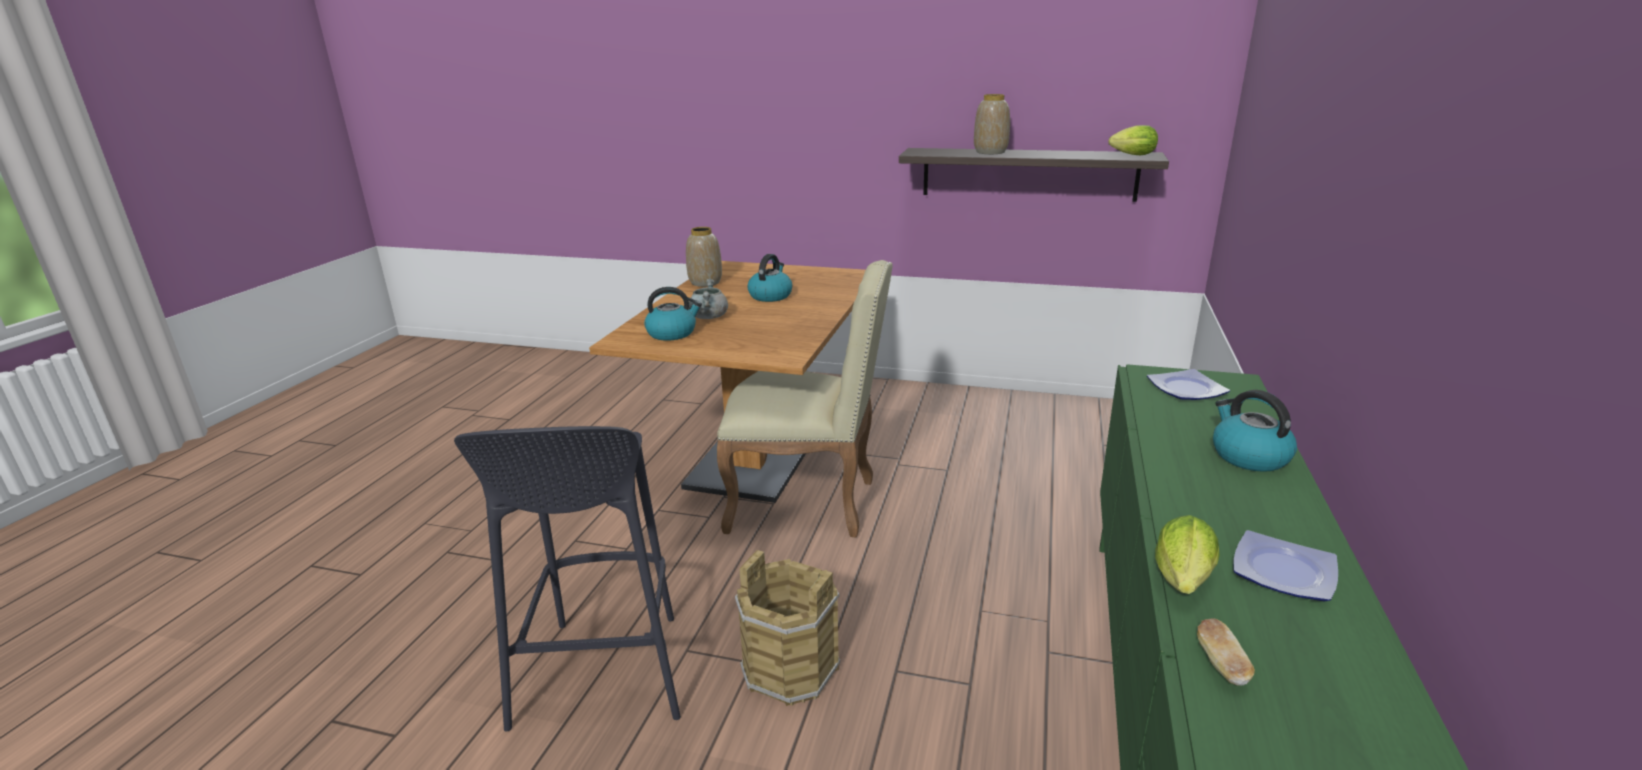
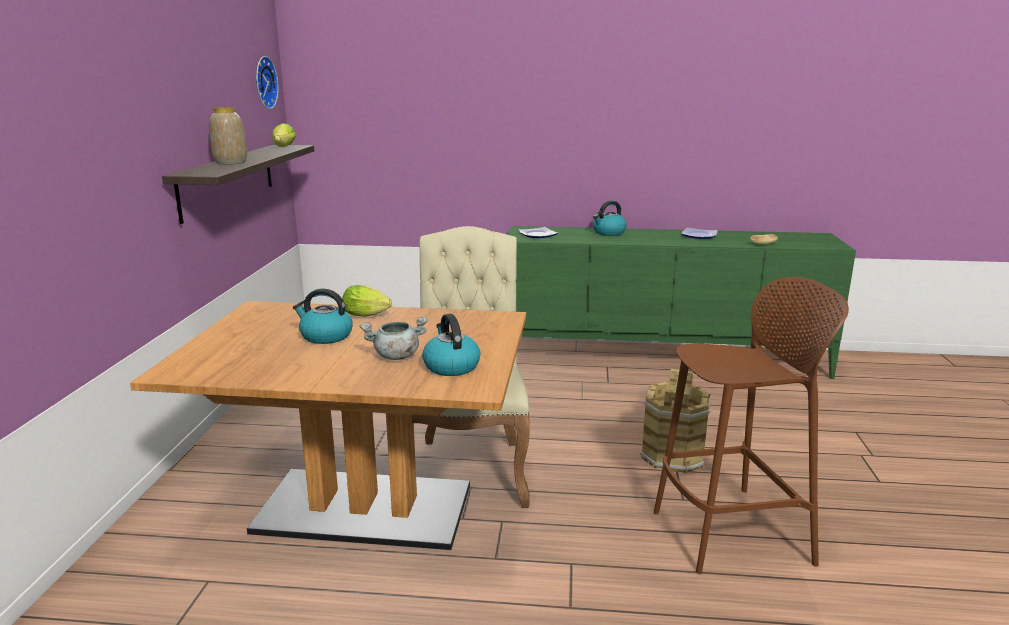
camera: 100 degrees left, 5 degrees down
grey stool [454,426,681,732] -> brown stool [653,277,849,574]
vase [686,227,722,287] -> none
lettuce [1155,515,1220,594] -> lettuce moved to [342,285,392,317]
none -> wall clock [256,56,279,109]

